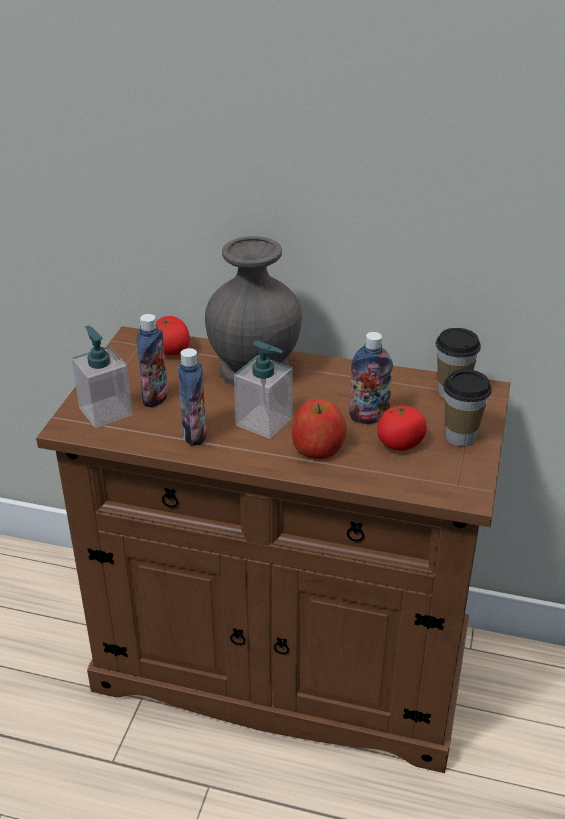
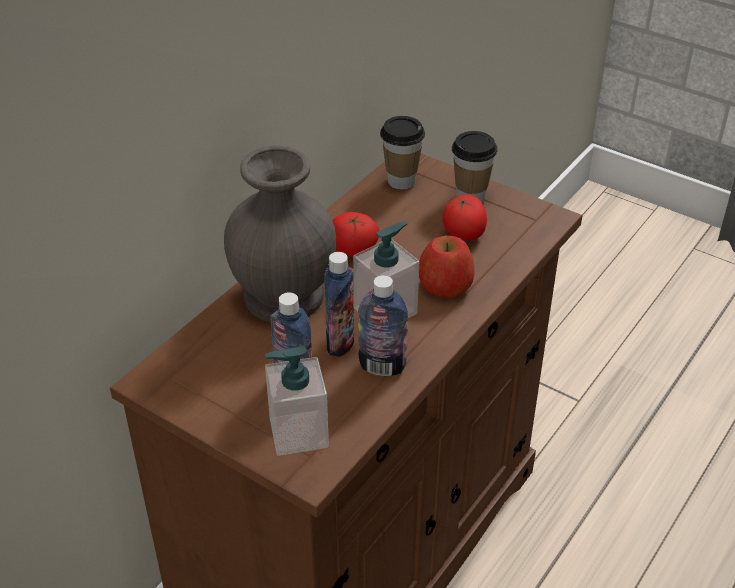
camera: 70 degrees left, 5 degrees up
tomato [156,316,190,355] -> tomato moved to [332,212,380,257]
bottle [348,332,393,424] -> bottle moved to [324,252,354,357]

